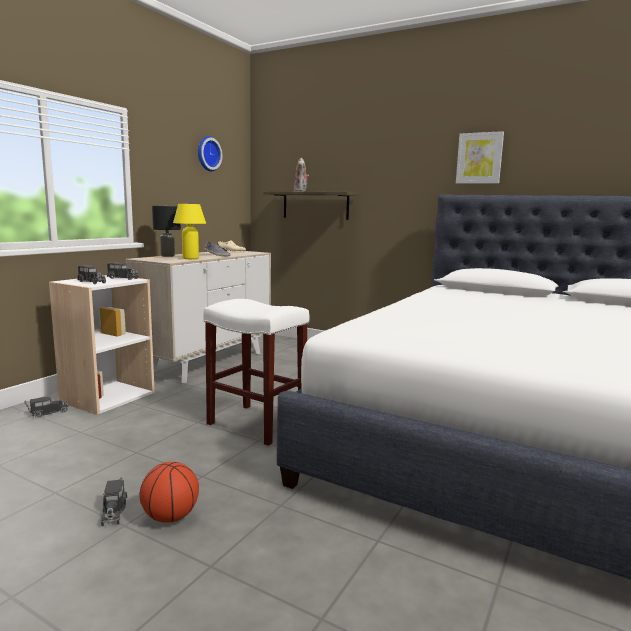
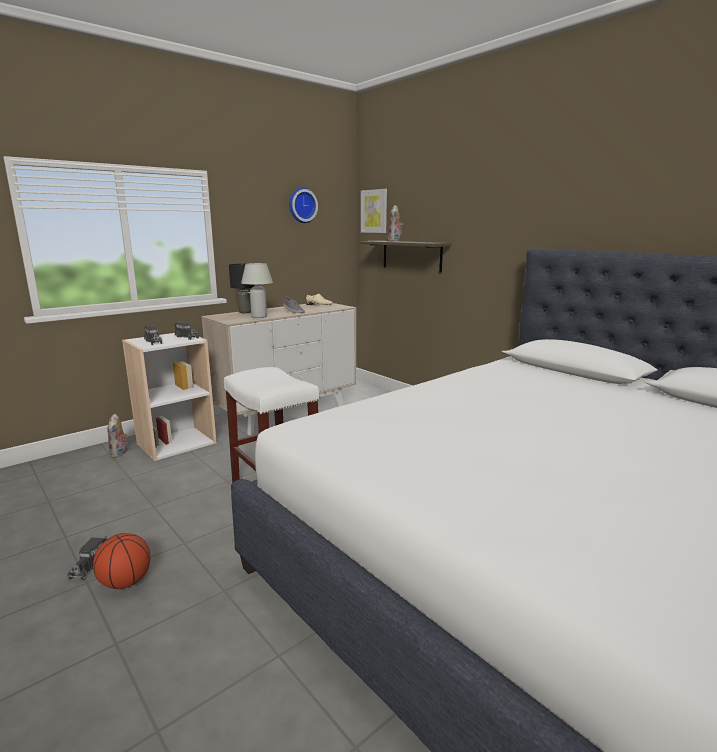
camera: 20 degrees right, 5 degrees up
toy truck [24,397,68,418] -> plush toy [107,414,128,458]
yellow table lamp [173,204,206,259] -> white table lamp [241,263,273,318]
picture [456,131,504,184] -> picture moved to [361,189,387,233]

